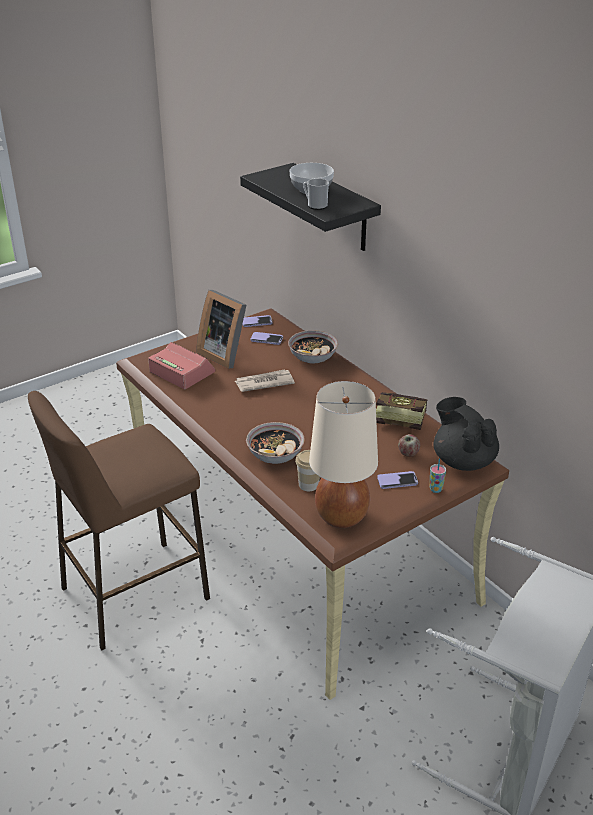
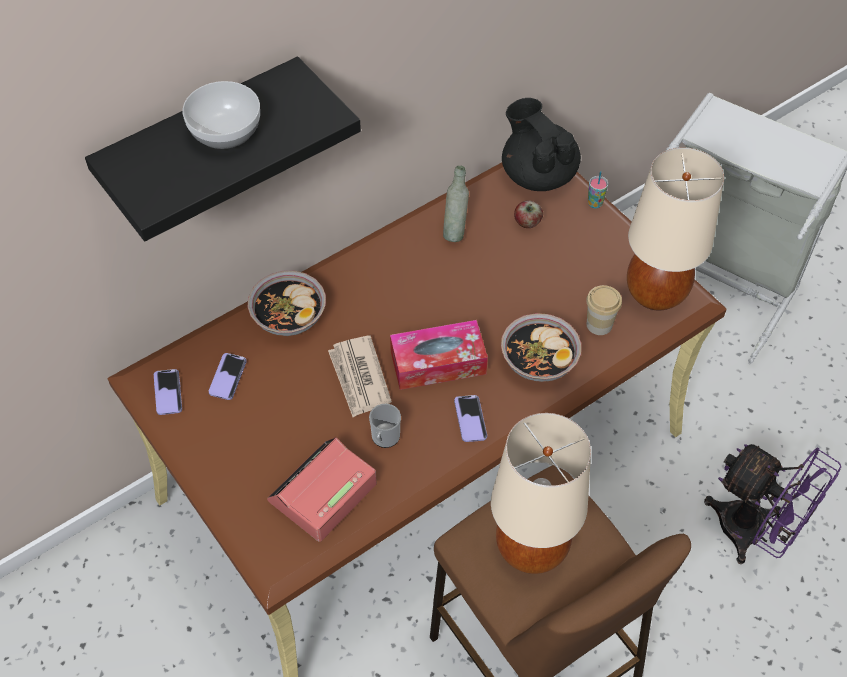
camera: 90 degrees left, 20 degrees up
picture frame [196,290,246,369] -> none
mug [303,178,329,210] -> mug moved to [369,404,401,448]
book [376,392,427,430] -> grey bottle [443,165,469,242]
phone [377,471,418,489] -> phone moved to [454,395,487,442]
black teapot [433,397,499,471] -> black teapot turned 90 degrees clockwise [502,98,581,191]
none -> tissue box [390,320,488,390]
none -> beige table lamp [491,413,591,574]
none -> purple fan [704,444,841,564]

